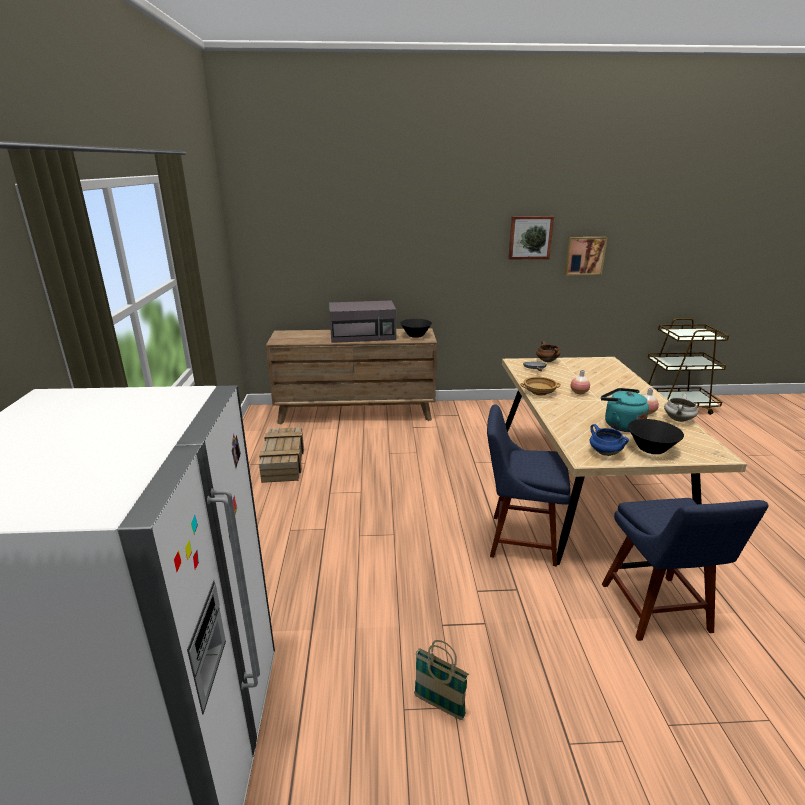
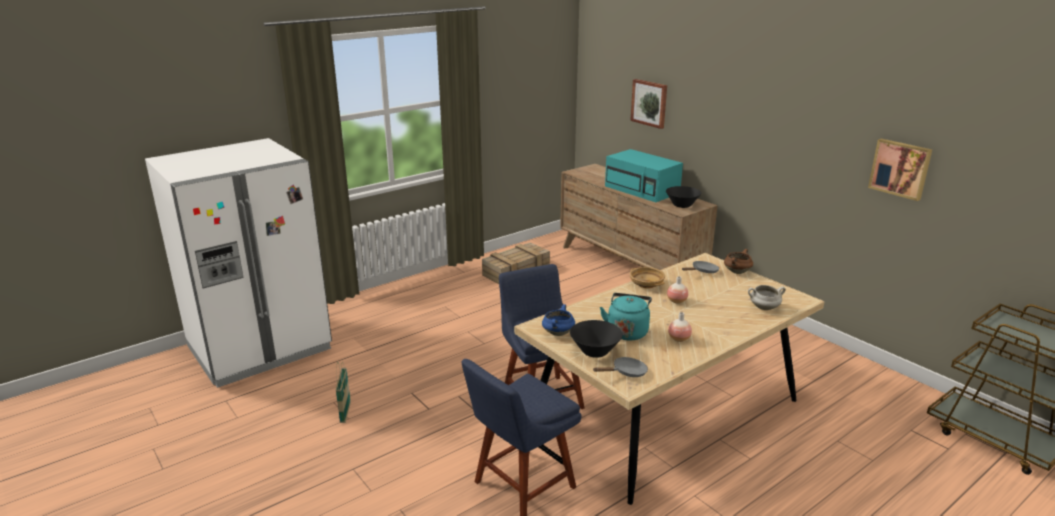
camera: 55 degrees right, 0 degrees up
grey microwave [329,300,396,343] -> turquoise microwave [605,149,683,202]
picture [508,216,554,259] -> picture moved to [630,79,667,129]
white cooking pot [664,394,698,422] -> white cooking pot moved to [748,285,786,310]
none -> grey frying pan [593,357,648,377]

